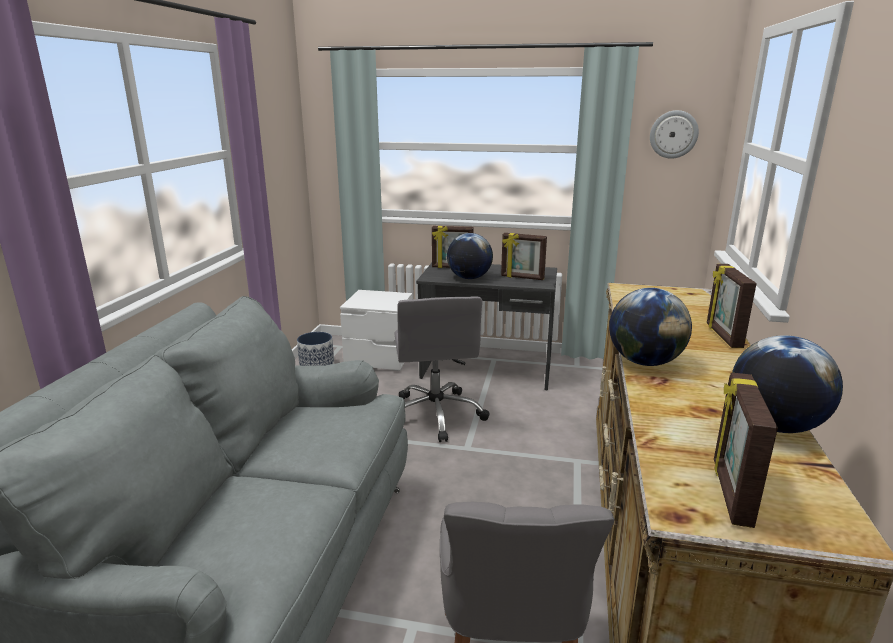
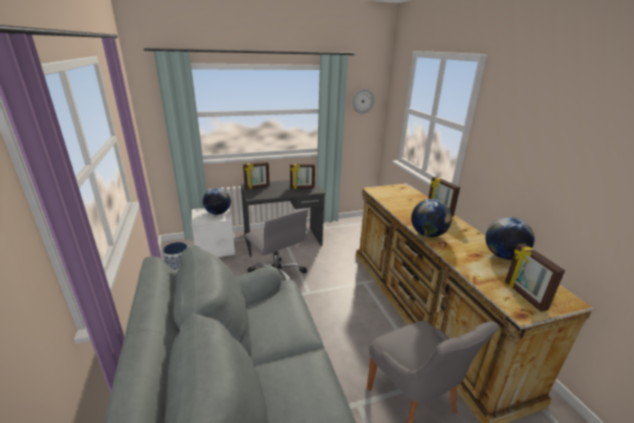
camera: 30 degrees left, 5 degrees up
globe [447,233,493,279] -> globe moved to [203,188,231,215]

